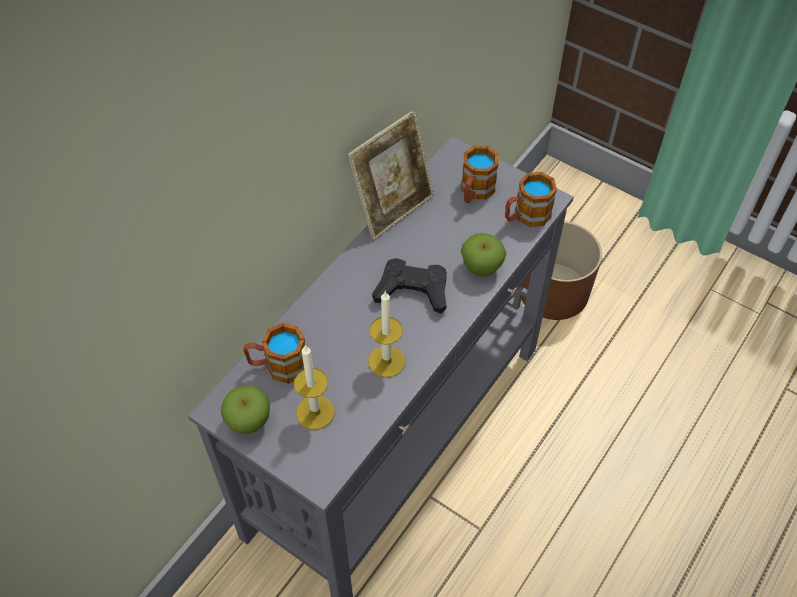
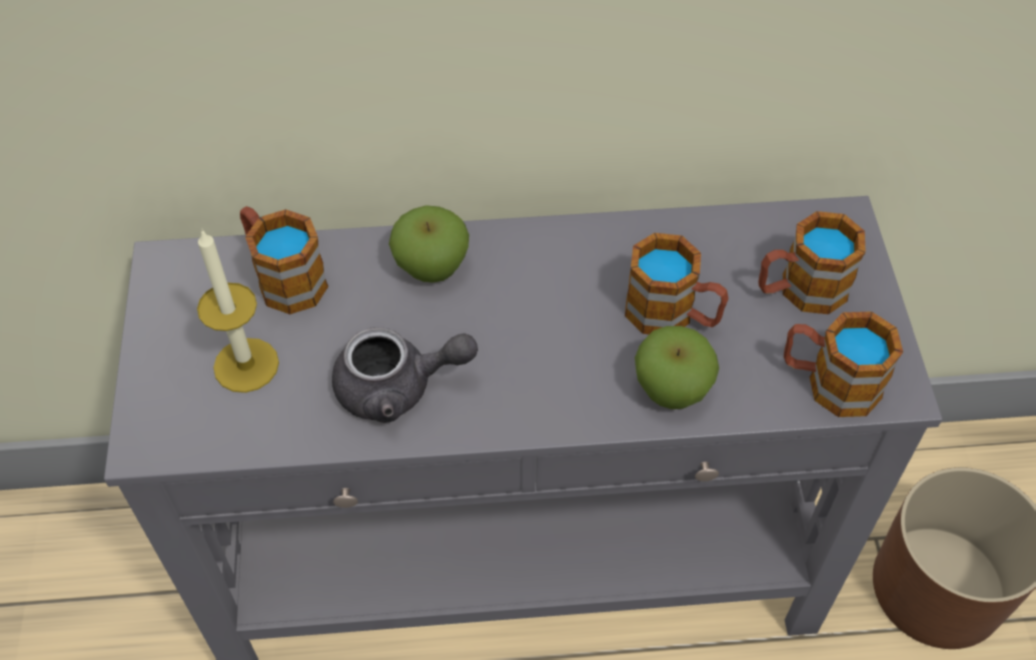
camera: 50 degrees right, 0 degrees up
apple [221,385,270,434] -> apple moved to [389,205,469,283]
picture frame [347,110,434,240] -> none
candle [368,291,405,378] -> grey teapot [332,327,478,423]
black game controller [372,258,447,313] -> none
none -> mug [625,233,729,334]

